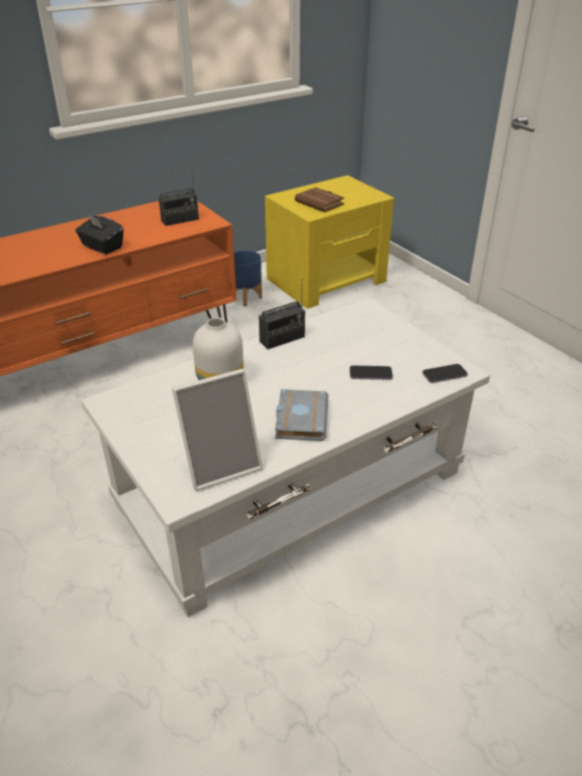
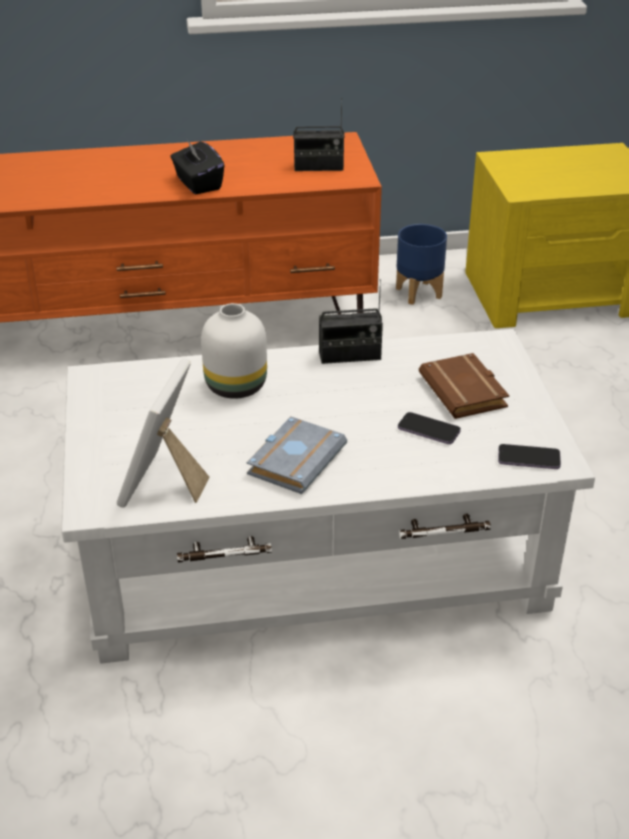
camera: 25 degrees right, 0 degrees up
picture frame [172,369,263,491] -> picture frame turned 105 degrees clockwise [117,358,210,508]
brown book [295,187,344,212] -> brown book moved to [419,353,509,419]

